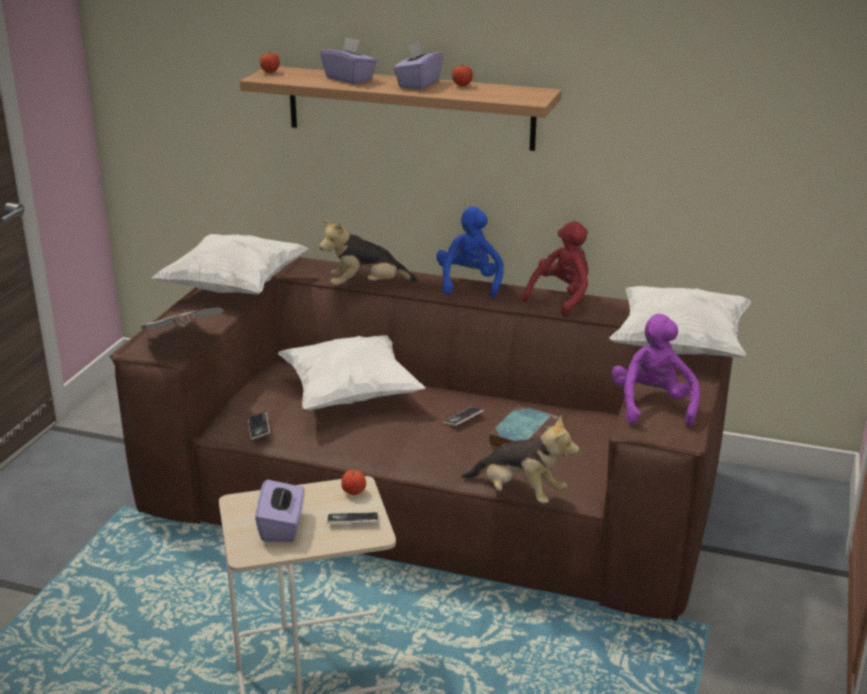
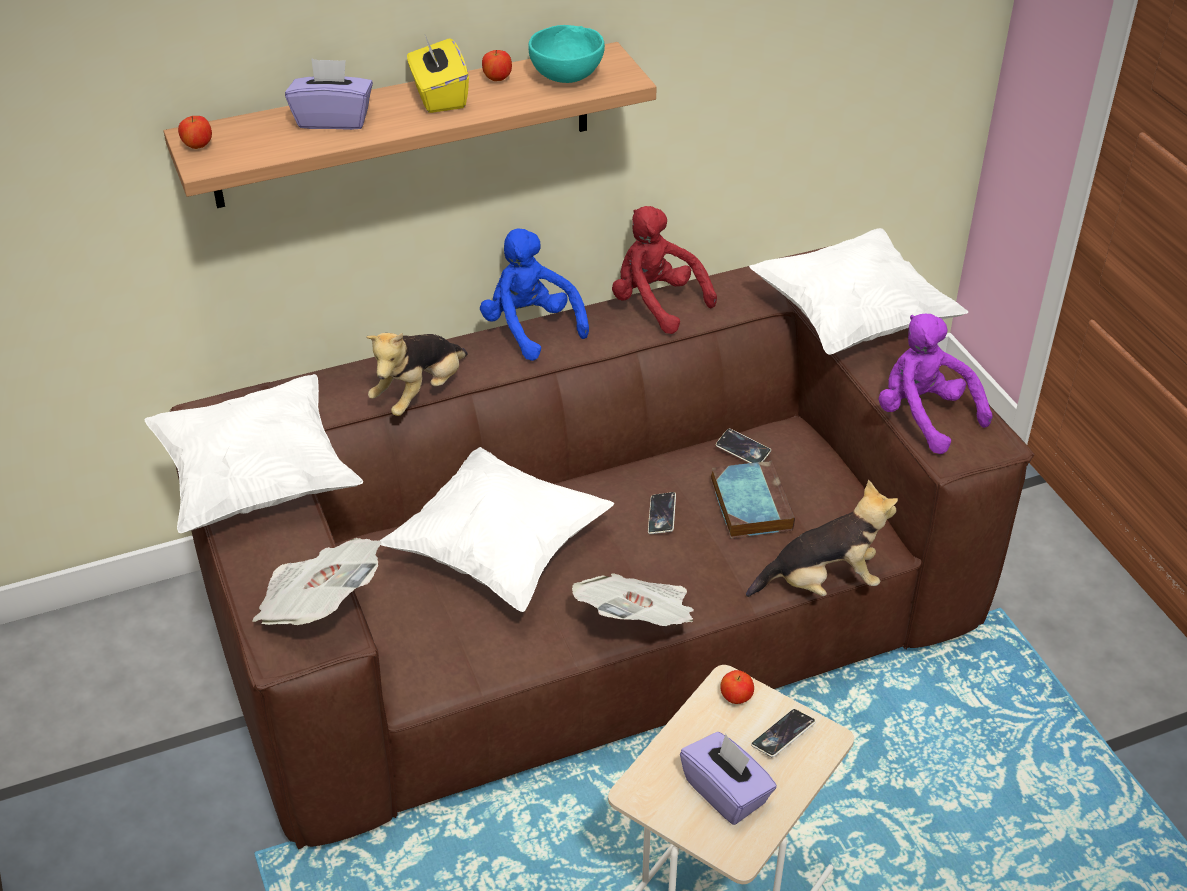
camera: 40 degrees left, 15 degrees up
phone [248,412,270,439] -> phone moved to [716,429,771,463]
purple tissue box [394,41,443,90] -> yellow tissue box [407,35,469,113]
red plush toy [522,221,588,317] -> red plush toy turned 45 degrees counterclockwise [612,206,717,334]
none -> turquoise bowl [528,25,605,83]
none -> newspaper [572,573,694,626]

